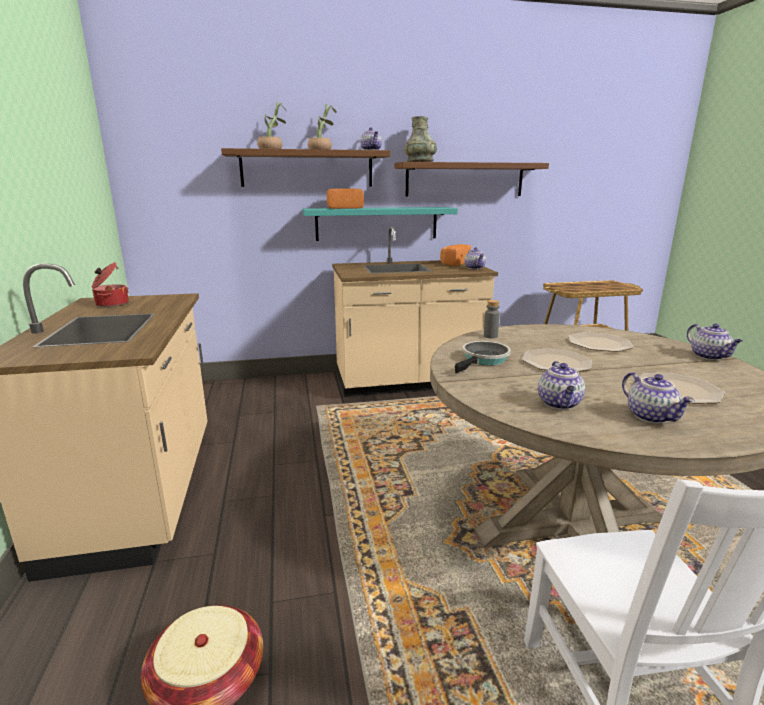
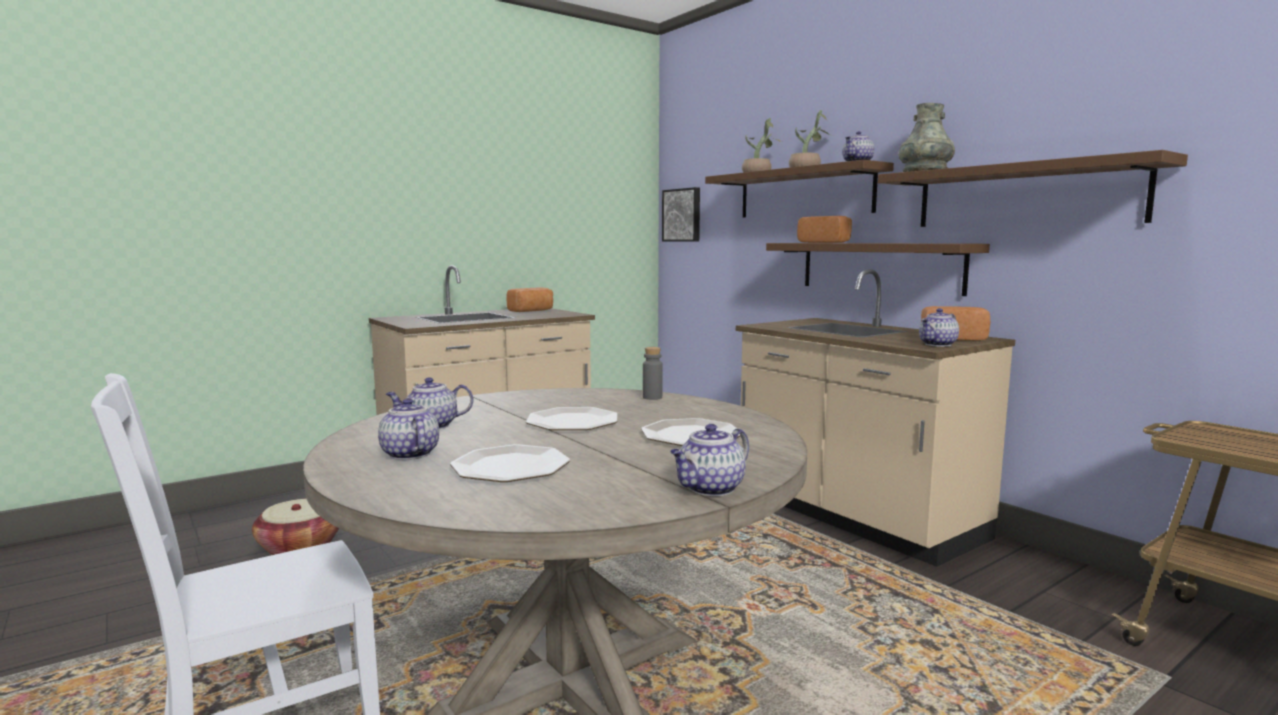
camera: 65 degrees right, 10 degrees down
cooking pot [92,262,129,307] -> bread [506,287,553,312]
turquoise shelf [302,207,458,241] -> brown shelf [766,243,990,296]
frying pan [455,341,511,373] -> none
teapot [622,372,695,424] -> teapot turned 105 degrees clockwise [378,398,439,460]
none -> picture [662,187,700,242]

